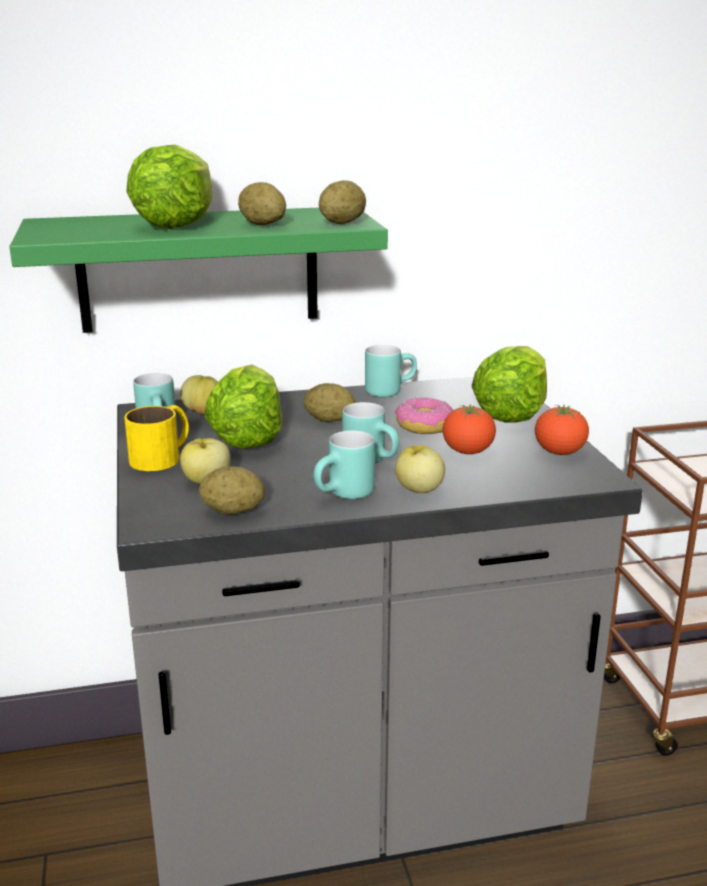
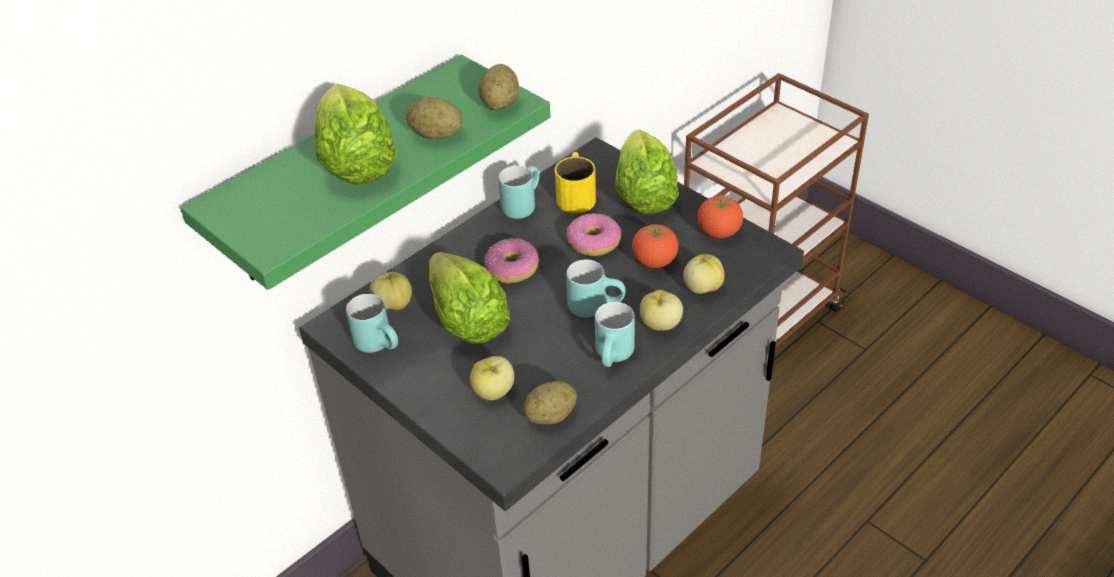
camera: 30 degrees left, 20 degrees up
yellow mug [124,405,189,471] -> yellow mug moved to [555,152,596,213]
potato [304,383,356,422] -> donut [484,238,539,283]
none -> apple [683,254,724,294]

